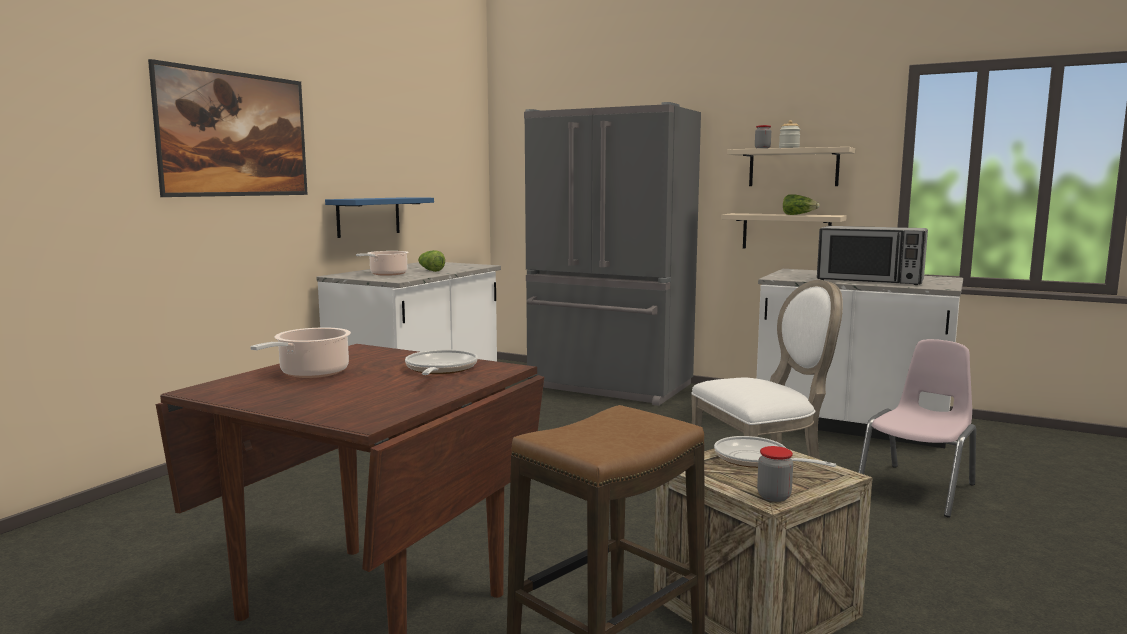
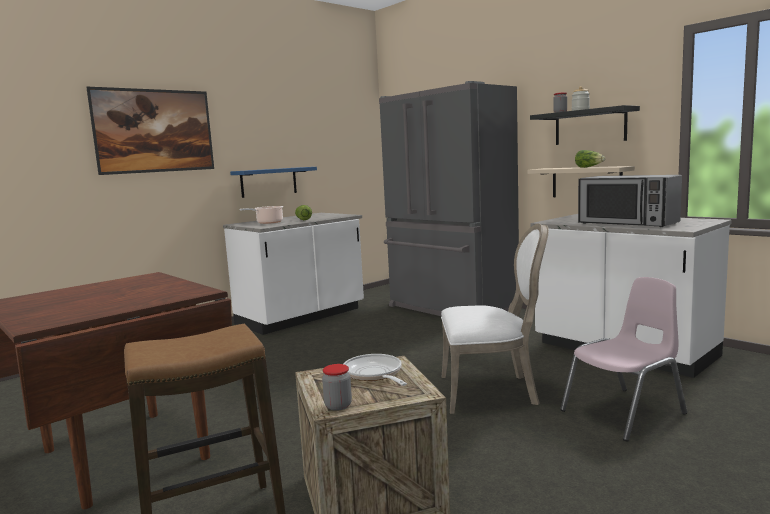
camera: 20 degrees right, 0 degrees up
cooking pot [251,328,351,378] -> none
frying pan [405,349,478,375] -> none
beige shelf [728,147,855,186] -> black shelf [530,105,640,145]

